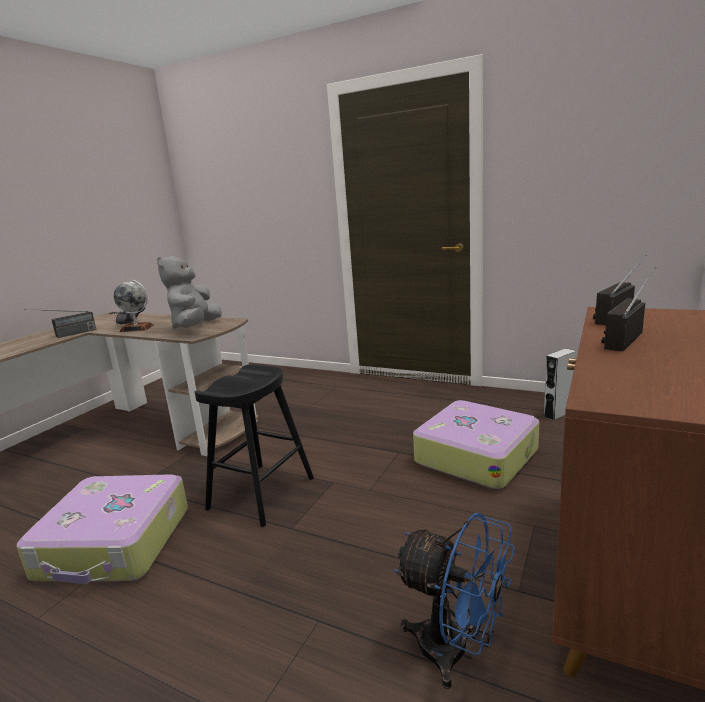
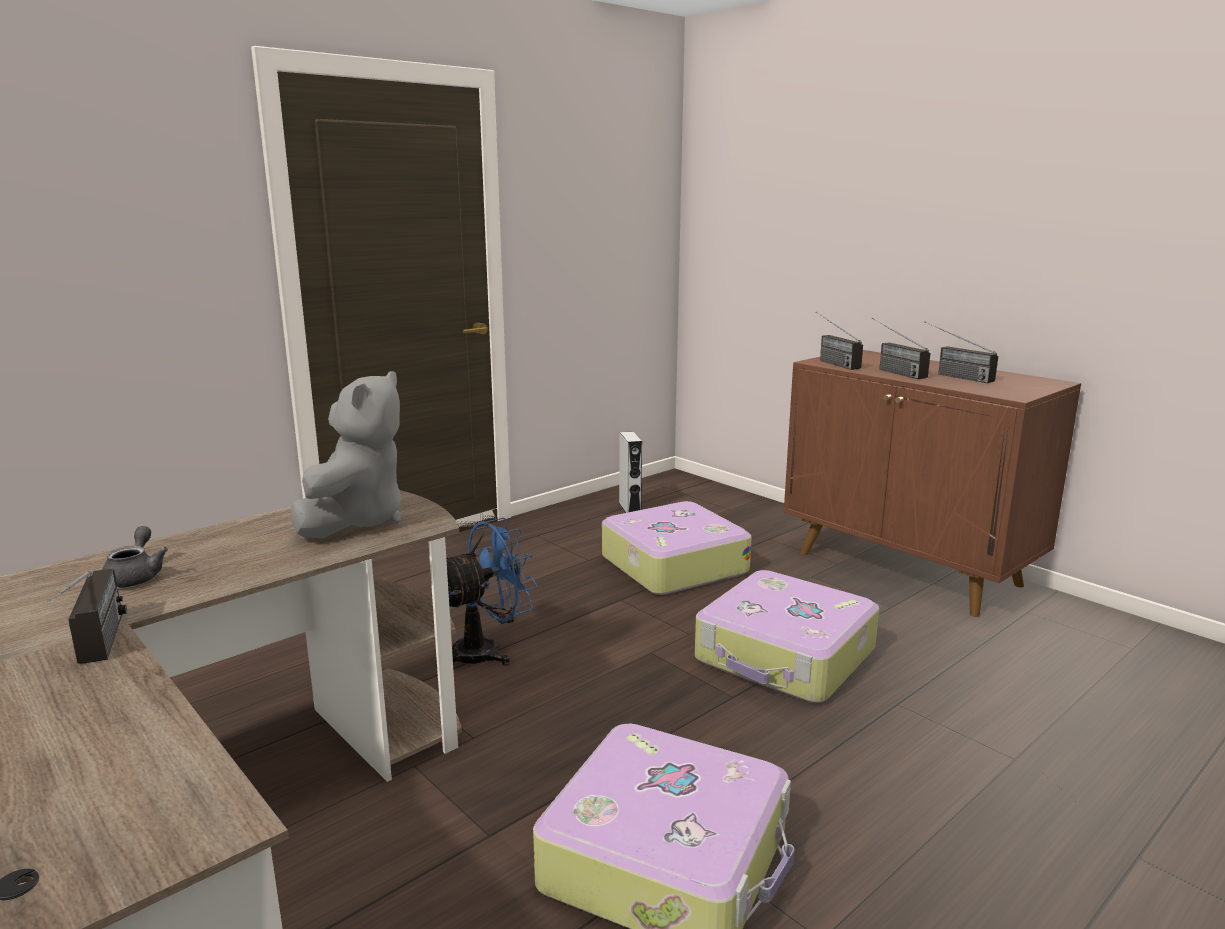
camera: 70 degrees left, 0 degrees up
globe [113,280,154,332] -> none
grey plush toy [157,255,222,329] -> grey plush toy turned 105 degrees counterclockwise [291,371,402,538]
black stool [195,364,314,527] -> none
blue fan [394,513,515,689] -> blue fan moved to [436,518,538,666]
none -> suitcase [695,570,879,703]
none -> radio [924,322,998,383]

